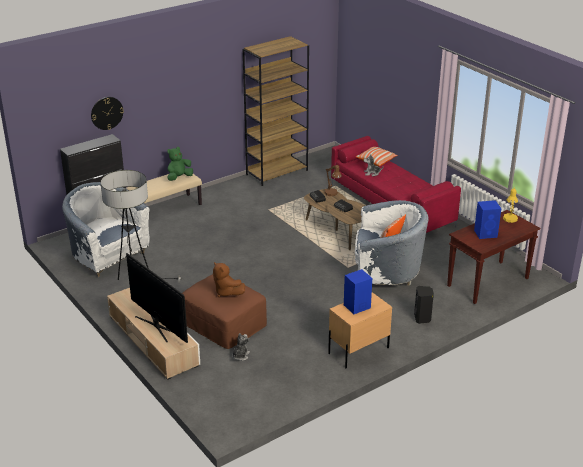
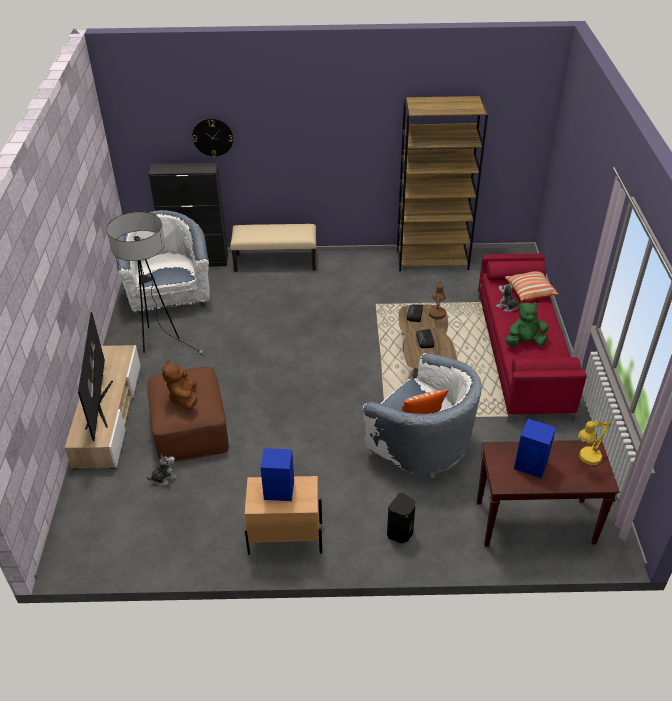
camera: 35 degrees right, 10 degrees up
green plush toy [167,147,193,181] -> green plush toy moved to [505,302,549,346]

